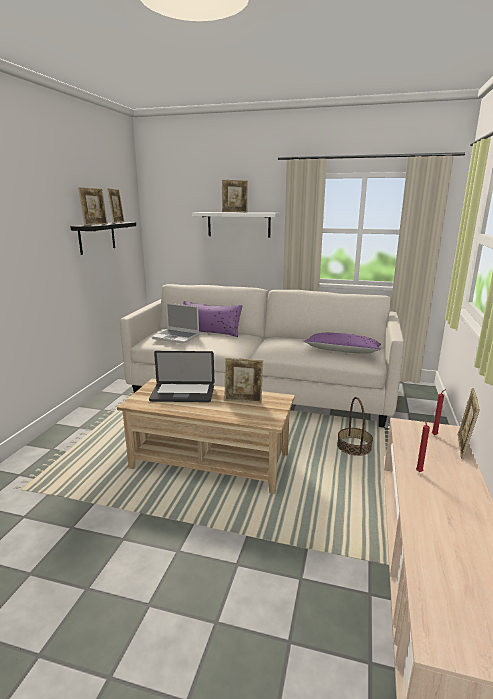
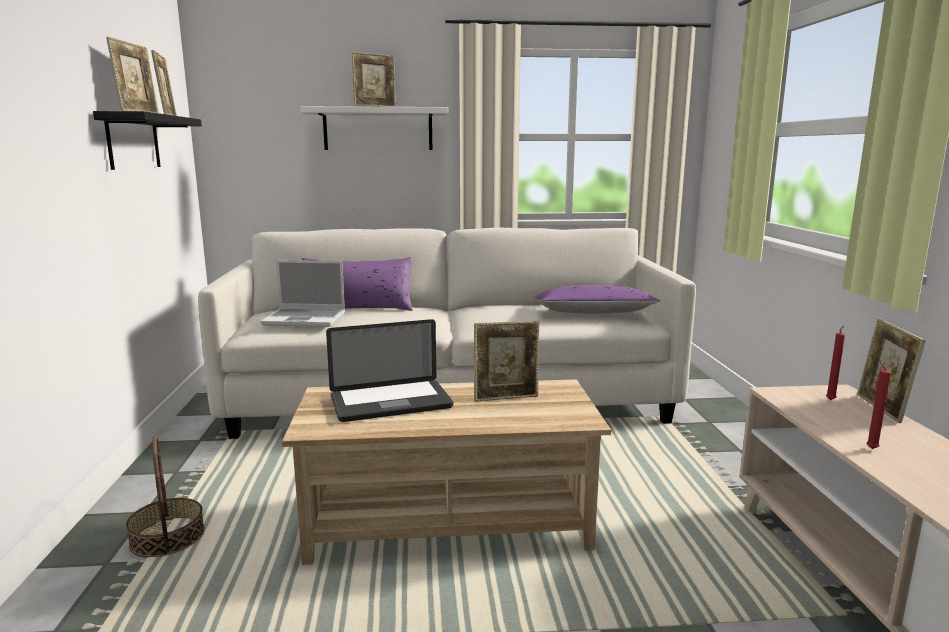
camera: 20 degrees left, 5 degrees down
basket [337,397,373,456] -> basket moved to [126,435,205,558]

